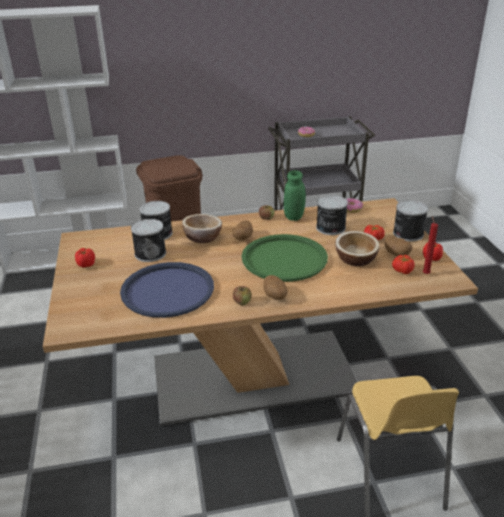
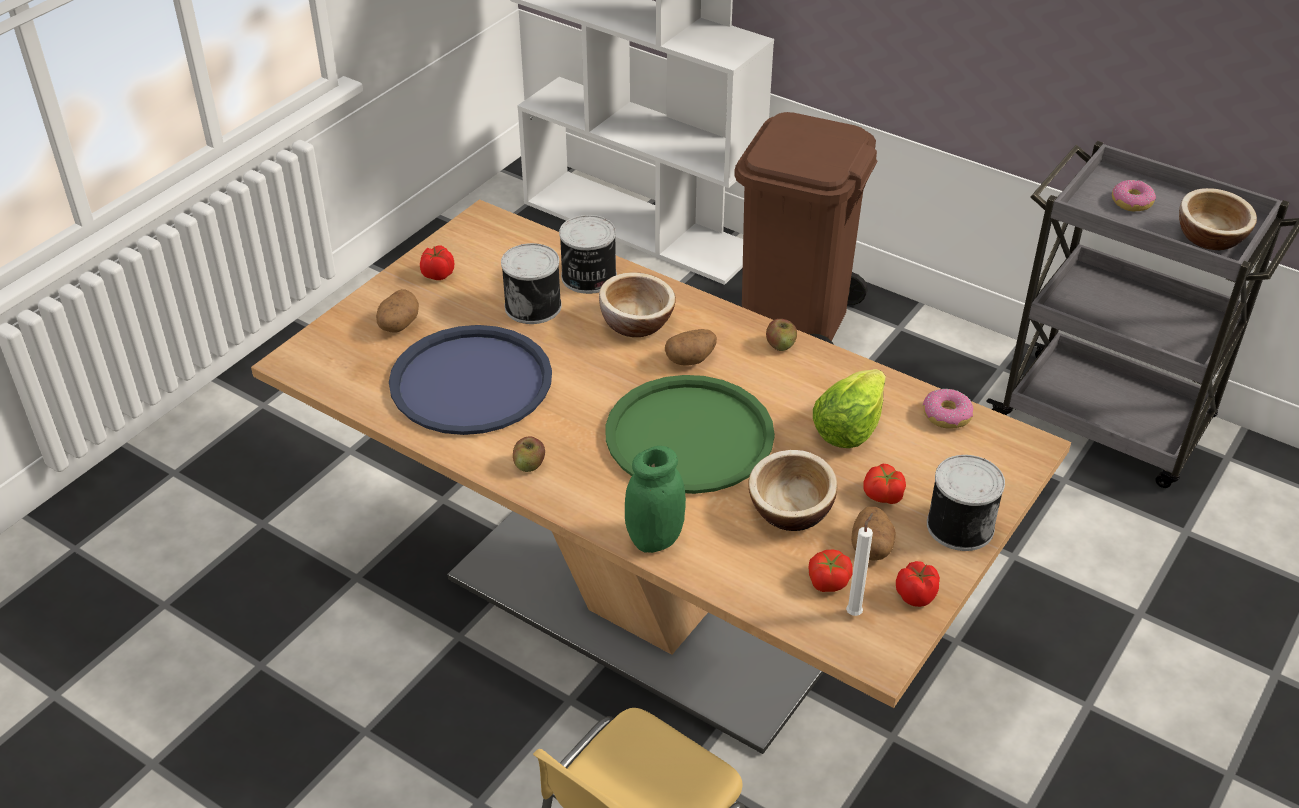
camera: 45 degrees right, 10 degrees up
potato [263,275,287,300] -> potato moved to [376,289,419,333]
green jar [284,170,306,221] -> green jar moved to [625,446,686,553]
can [316,195,348,235] -> lettuce [813,369,886,448]
red candle [423,216,438,274] -> white candle [846,513,873,616]
none -> bowl [1179,188,1257,251]

